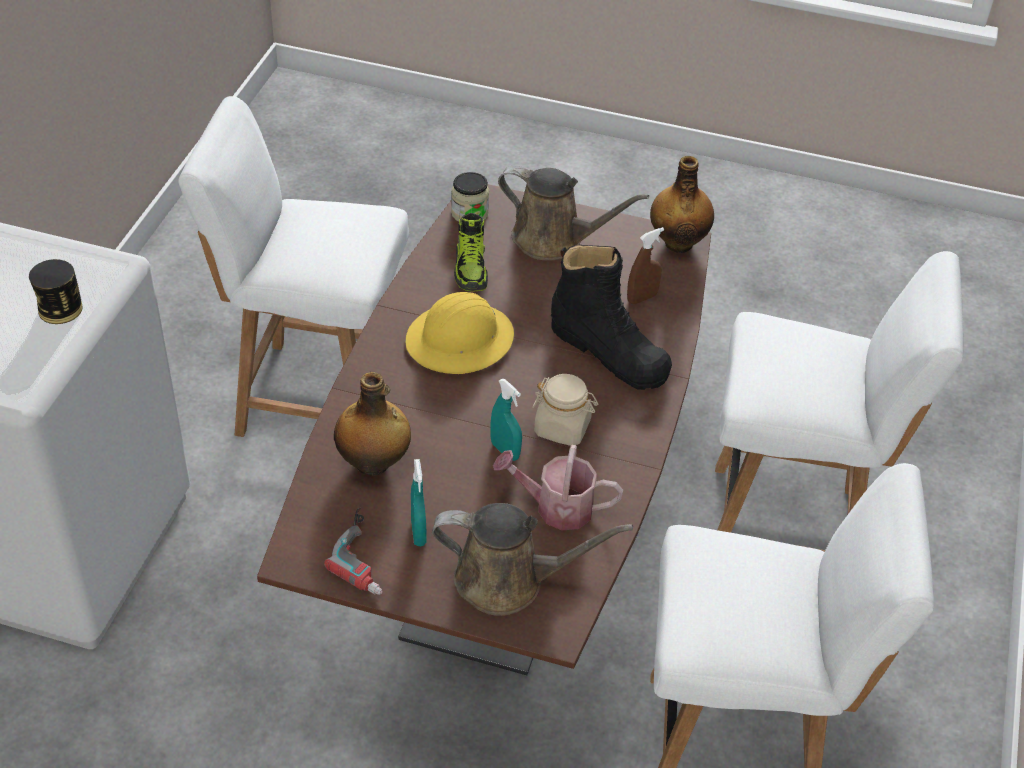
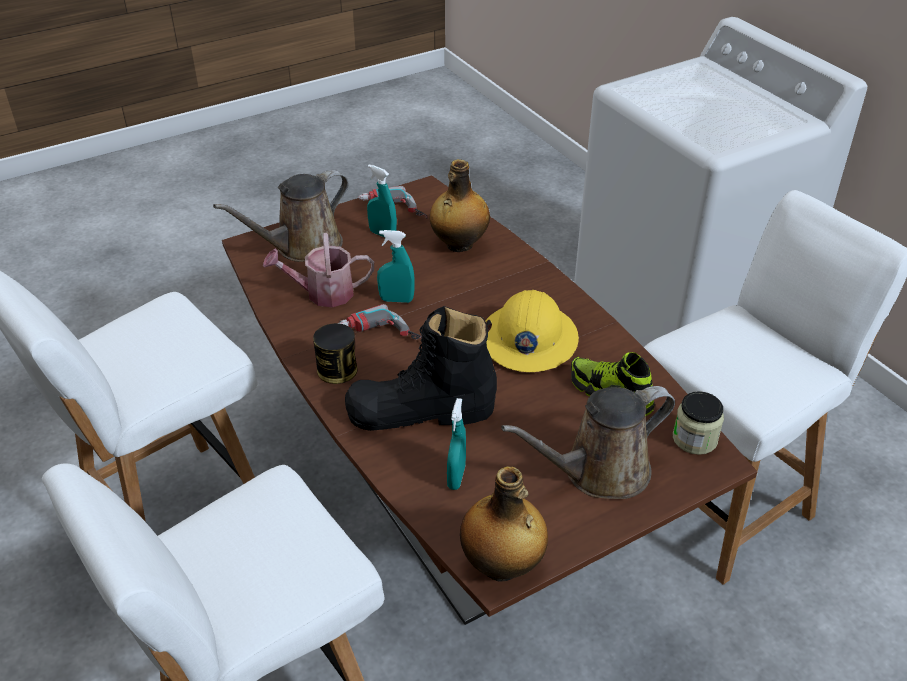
camera: 135 degrees right, 5 degrees down
can [29,259,83,324] -> can moved to [313,323,358,384]
watering can [493,445,623,530] -> watering can turned 150 degrees counterclockwise [263,233,374,307]
beige jar [532,374,598,446] -> power drill [339,304,423,340]
brown spray bottle [627,227,664,304] -> turquoise spray bottle [447,398,466,490]

